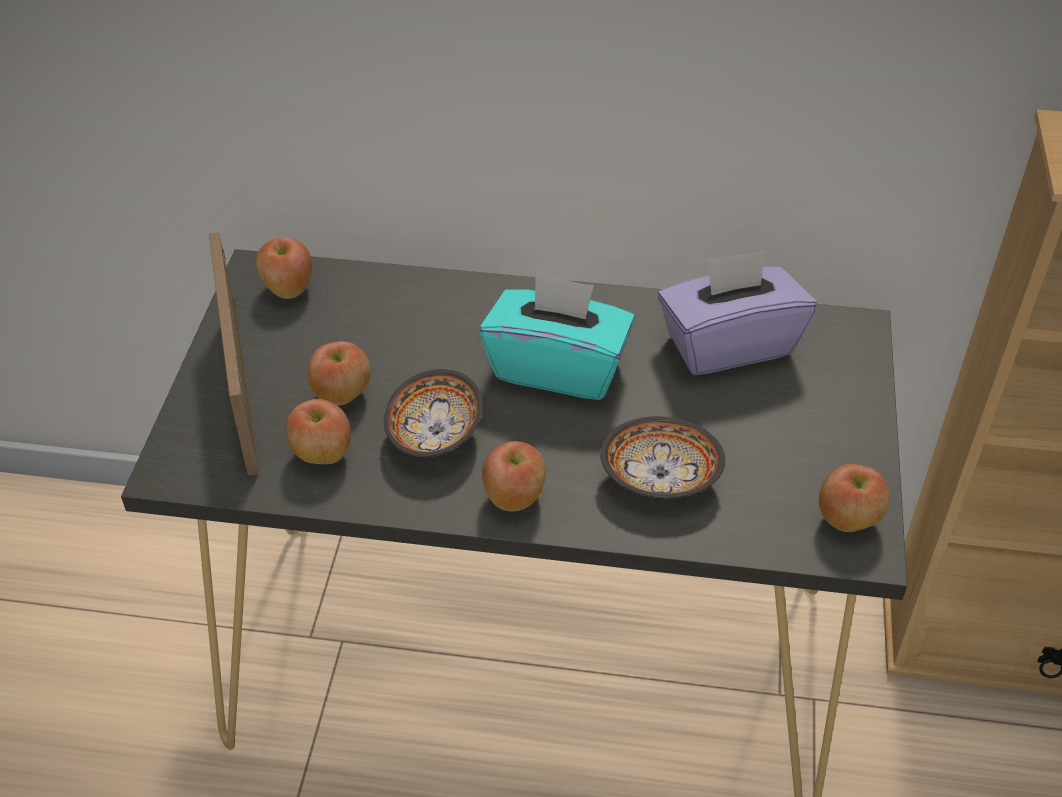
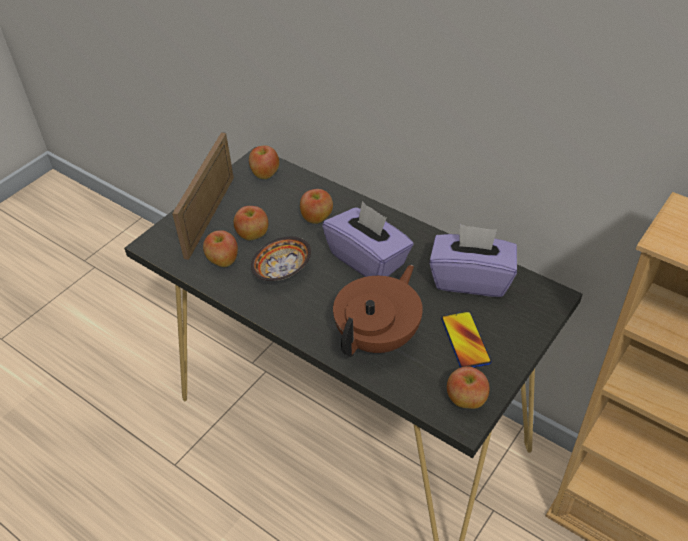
camera: 30 degrees right, 0 degrees up
turquoise tissue box [480,271,635,400] -> purple tissue box [322,201,414,277]
apple [482,441,546,512] -> apple moved to [300,189,333,224]
bowl [600,416,725,498] -> brown teapot [333,265,423,357]
none -> phone [441,311,492,368]

